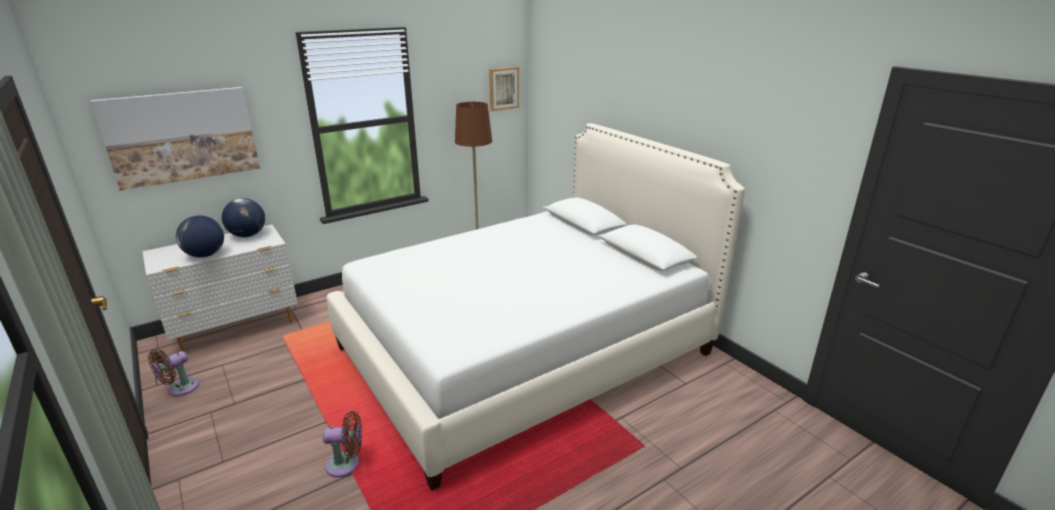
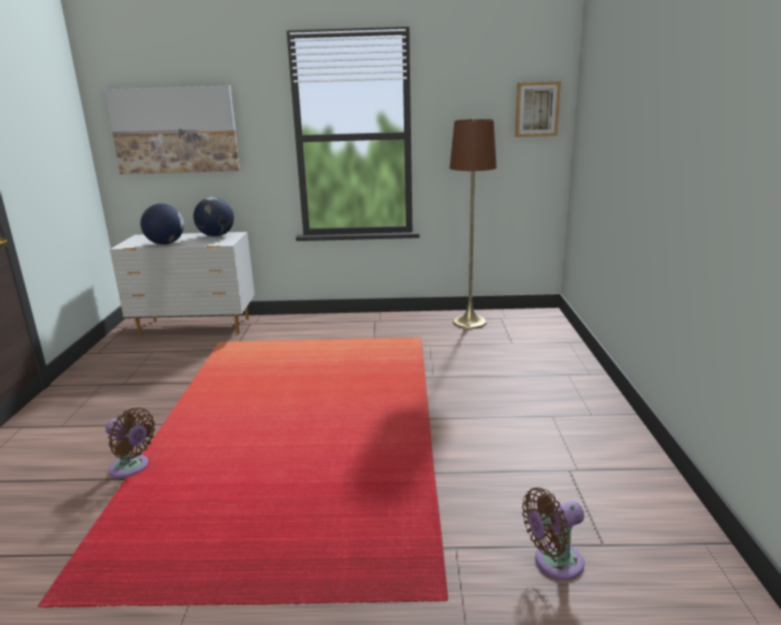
camera: 35 degrees right, 5 degrees down
brown fan [148,349,199,396] -> brown fan moved to [522,487,585,580]
white bed [327,123,745,491] -> none

